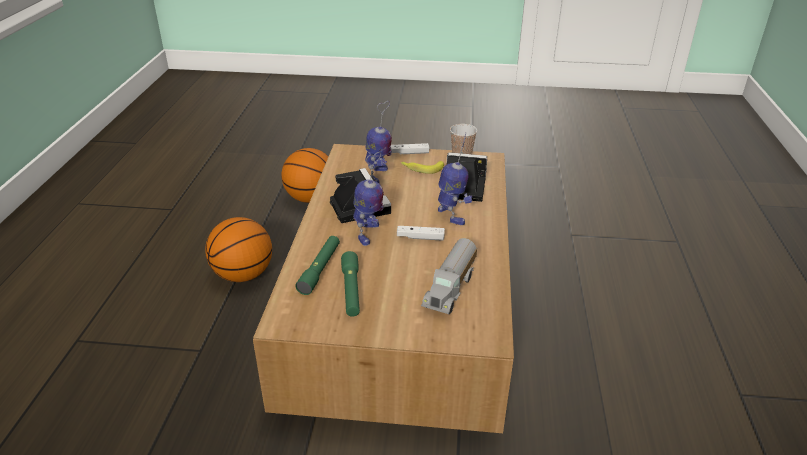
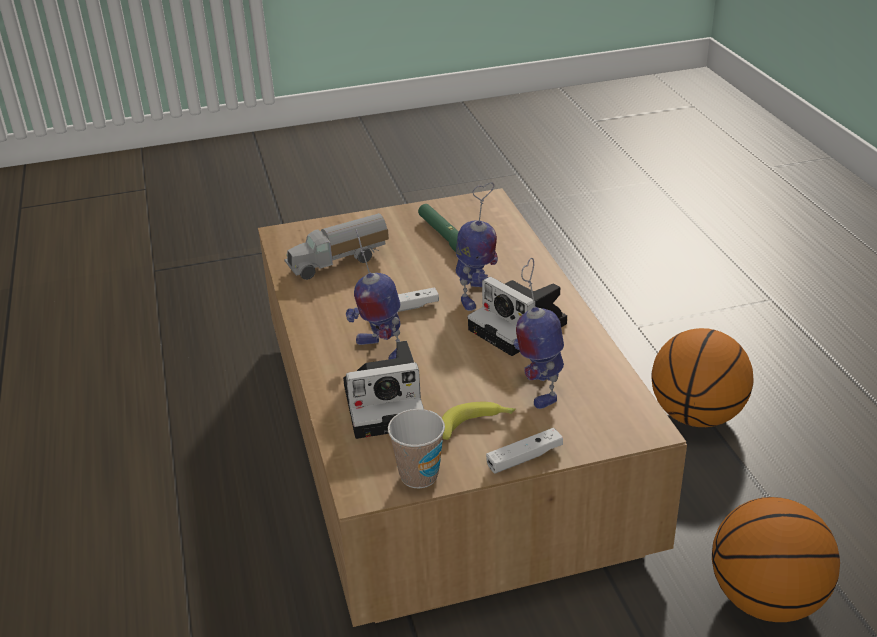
camera: 160 degrees right, 0 degrees up
green flashlight [295,236,340,295] -> none
toy robot [353,152,384,246] -> toy robot turned 150 degrees counterclockwise [455,182,498,311]
toy truck [421,238,477,314] -> toy truck turned 120 degrees counterclockwise [284,213,389,280]

